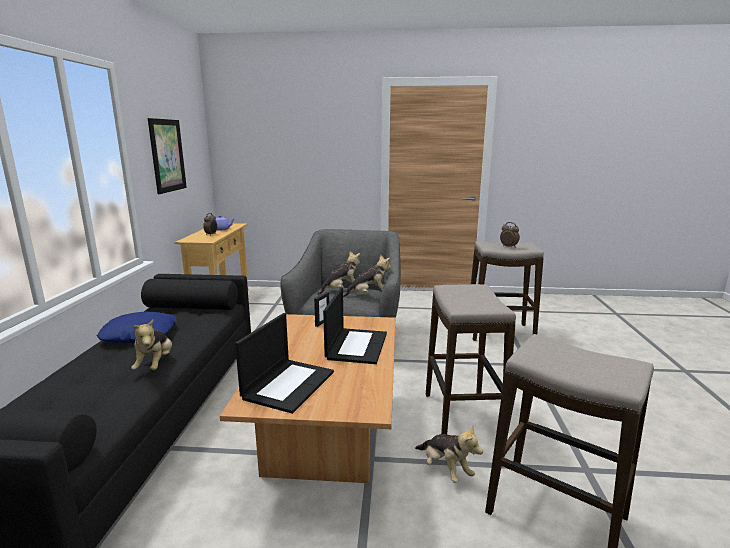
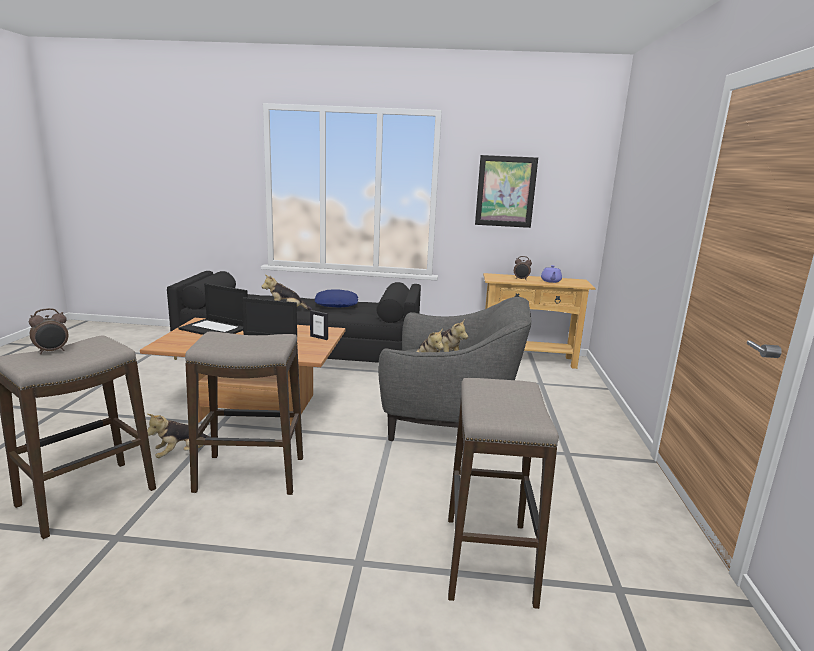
camera: 90 degrees right, 0 degrees up
alarm clock [500,222,520,248] -> alarm clock moved to [29,308,68,354]

